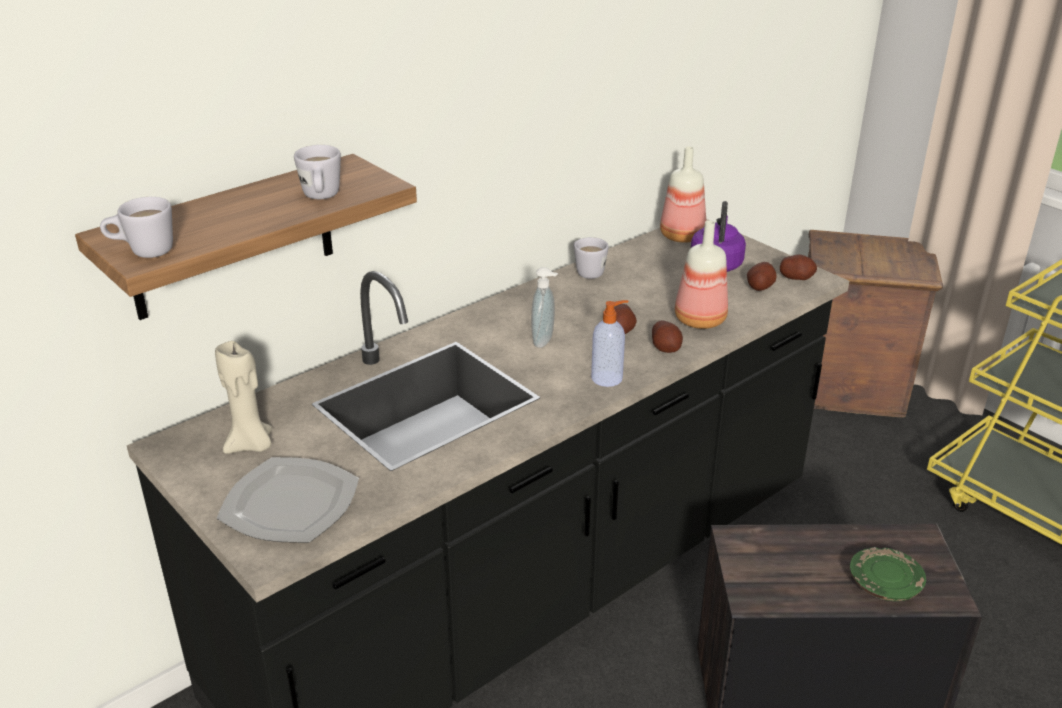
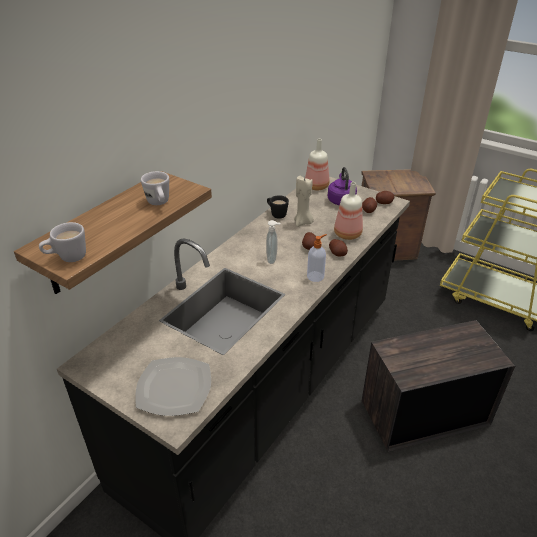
camera: 15 degrees left, 5 degrees up
beige candle [215,341,272,454] -> beige candle moved to [294,176,314,227]
white mug [574,237,608,279] -> black mug [267,195,289,218]
green plate [850,547,926,601] -> none

